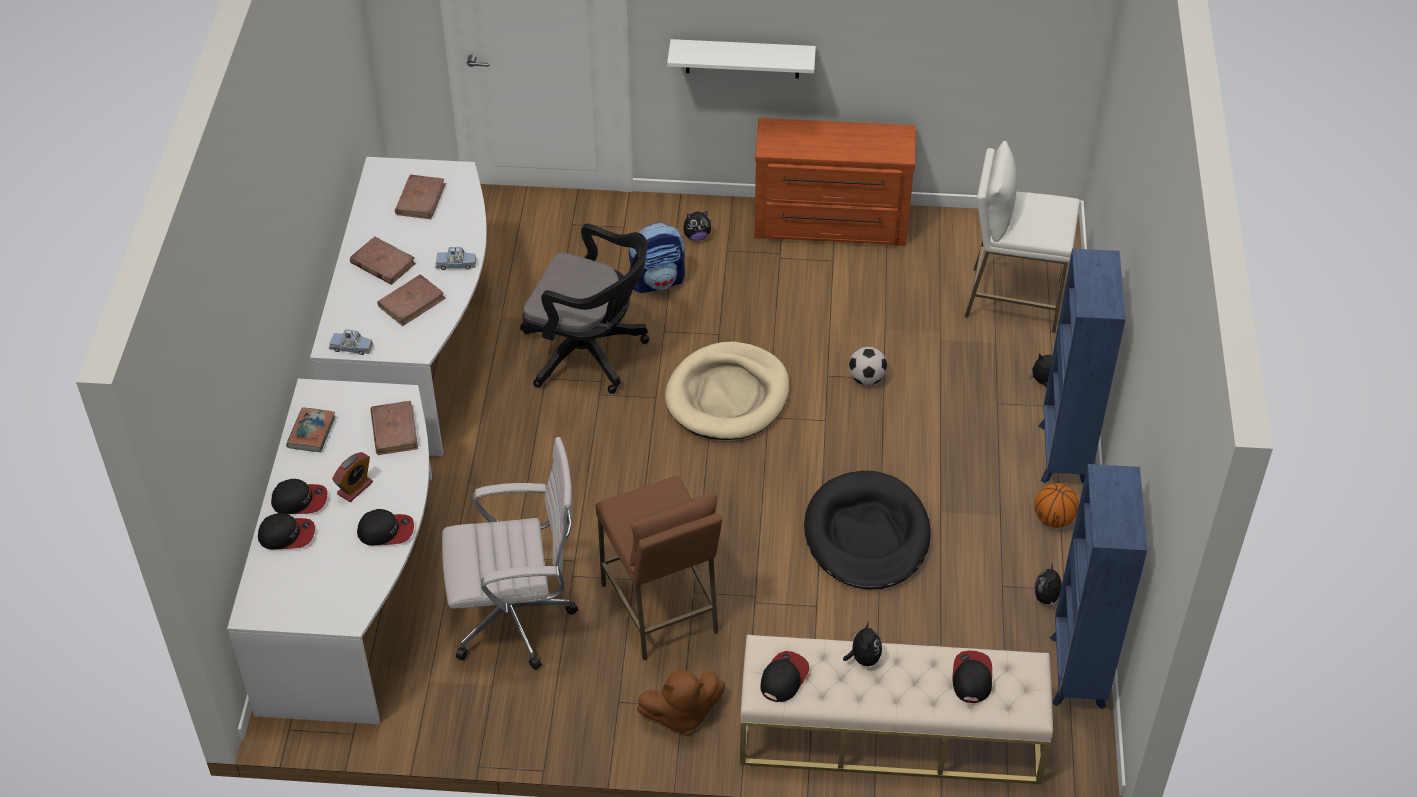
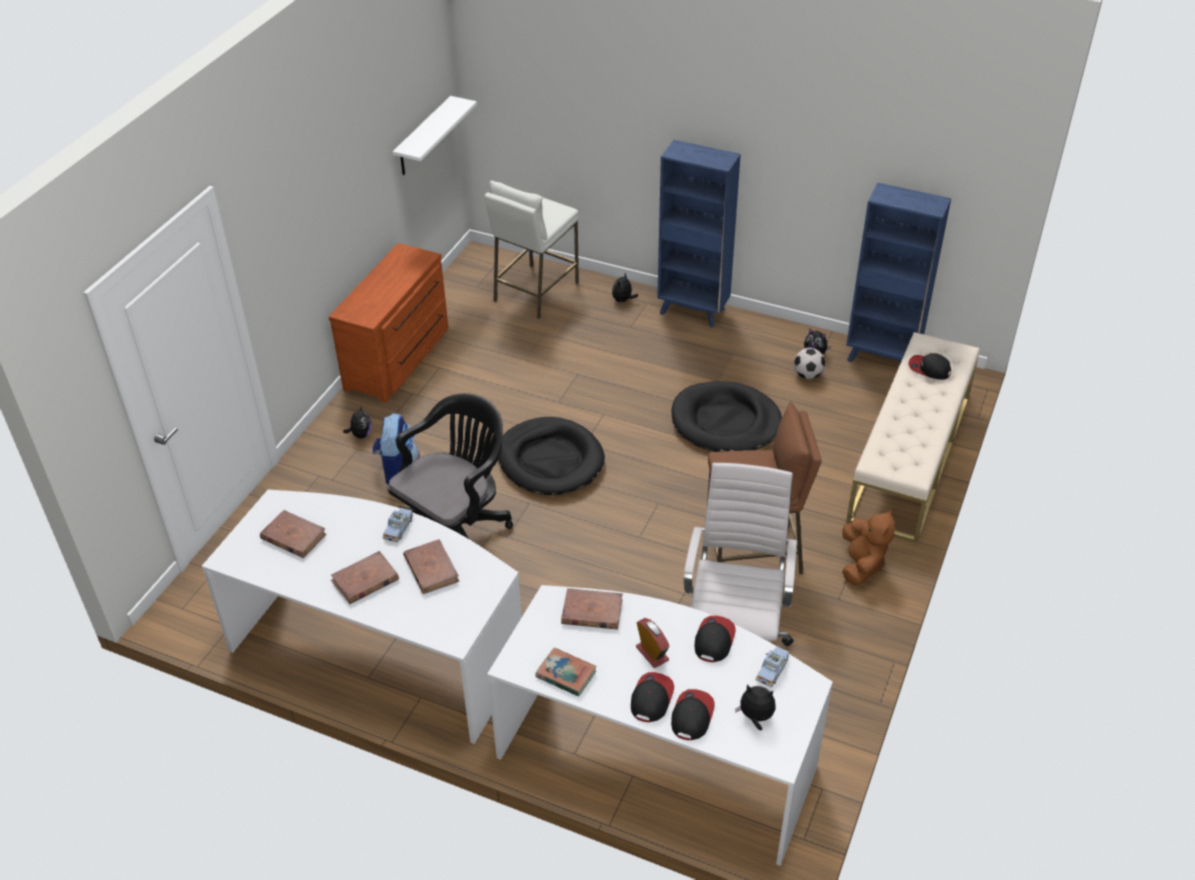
camera: 70 degrees left, 5 degrees down
blue toy car [329,329,373,355] -> blue toy car moved to [756,647,789,687]
beige dog bed [665,341,789,440] -> black dog bed [498,417,605,495]
white shelf [667,39,816,78] -> white shelf moved to [393,96,477,175]
cap [760,651,809,702] -> none
plush toy [843,622,882,666] -> plush toy moved to [735,685,776,731]
football [848,347,887,385] -> football moved to [794,348,825,379]
basketball [1034,483,1079,528] -> none

